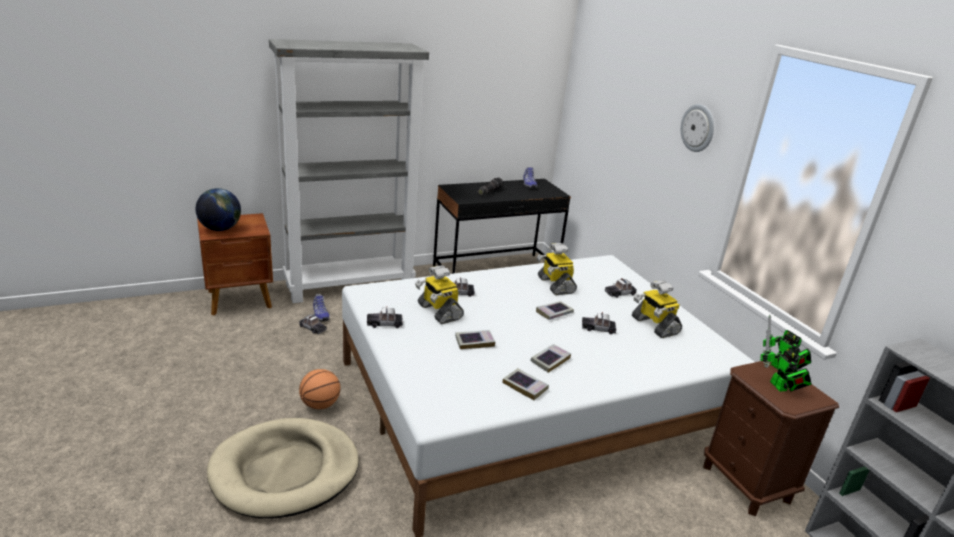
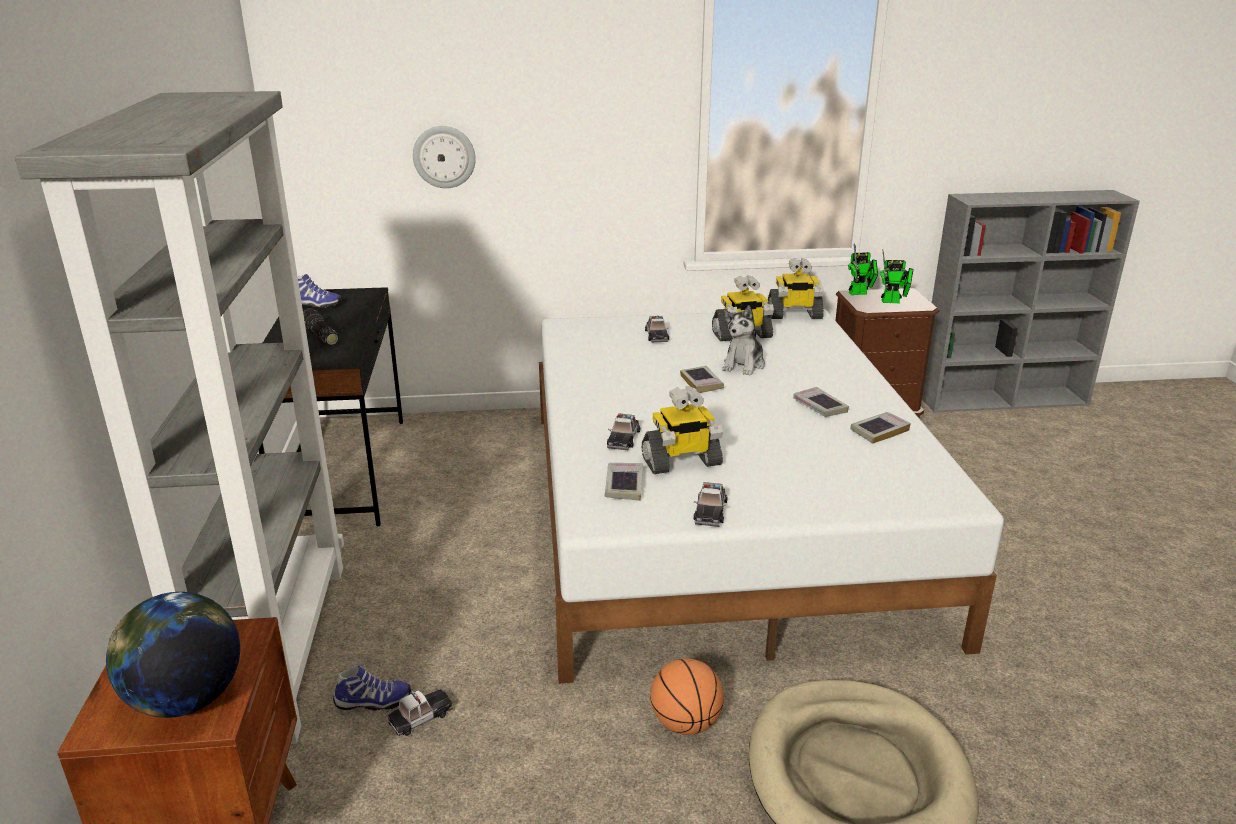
camera: 70 degrees left, 0 degrees up
book [455,330,495,349] -> book moved to [605,463,643,501]
toy robot [537,243,577,295] -> toy robot moved to [768,258,824,319]
toy car [582,312,616,334] -> plush toy [722,305,765,376]
wall clock [681,104,714,152] -> wall clock moved to [413,126,476,188]

